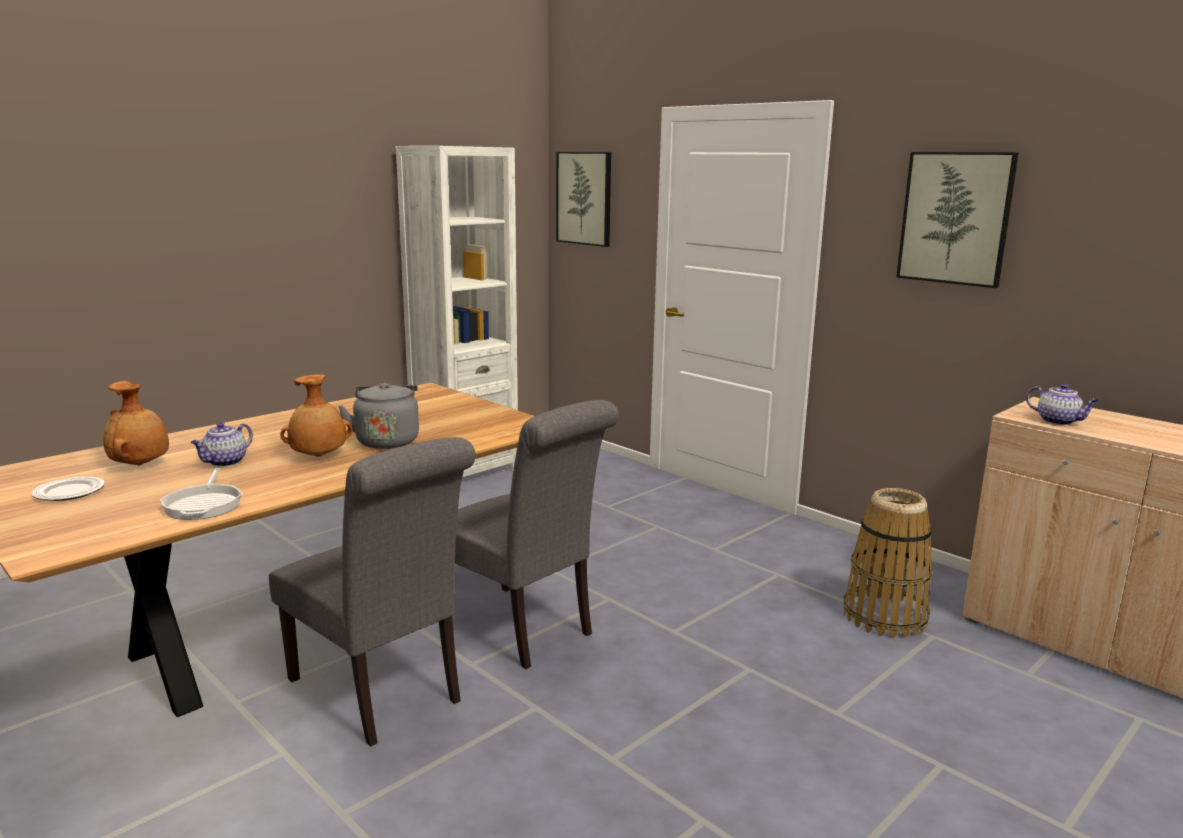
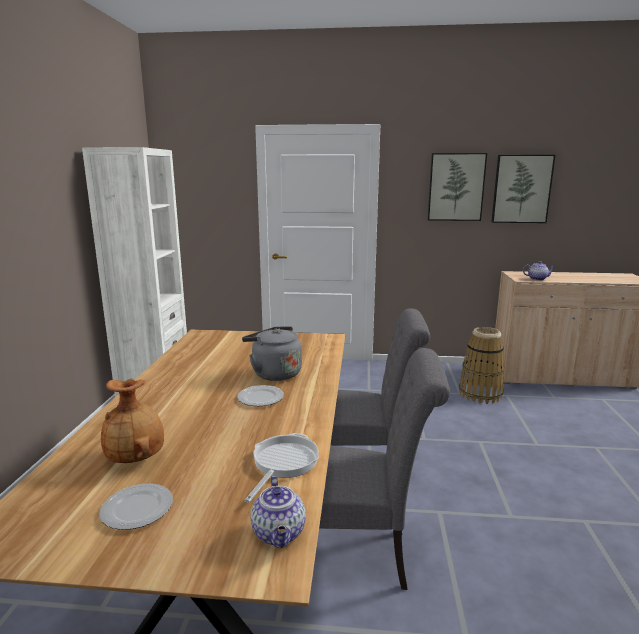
camera: 40 degrees left, 0 degrees up
frying pan [160,468,243,520] -> frying pan turned 105 degrees counterclockwise [244,433,319,503]
teapot [191,422,253,467] -> teapot moved to [251,476,306,548]
brown vase [280,375,353,457] -> plate [237,385,284,406]
picture [556,152,611,247] -> picture moved to [491,155,556,223]

